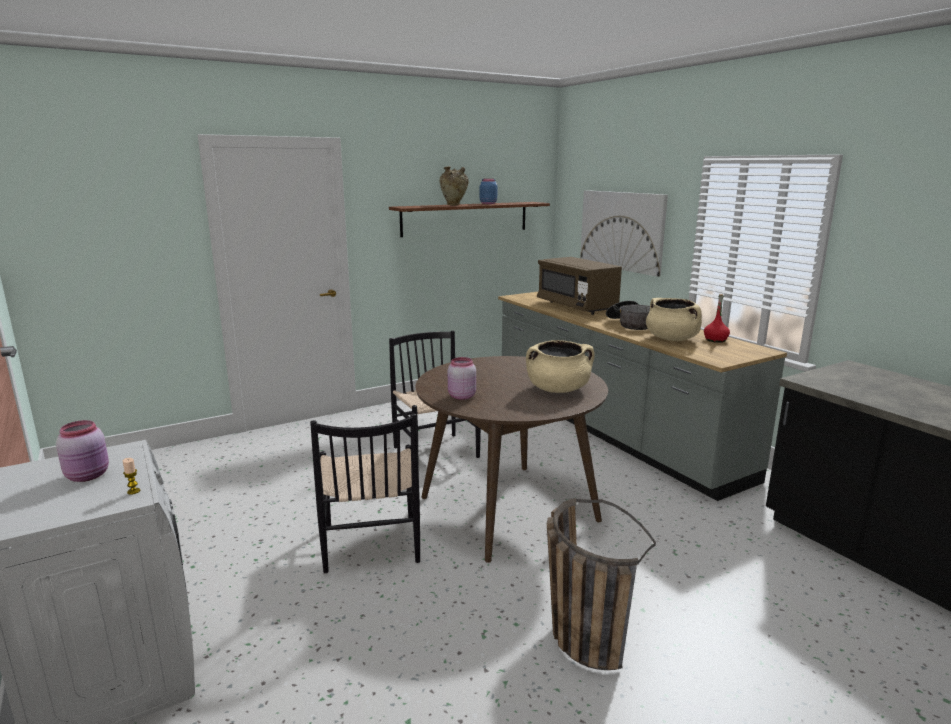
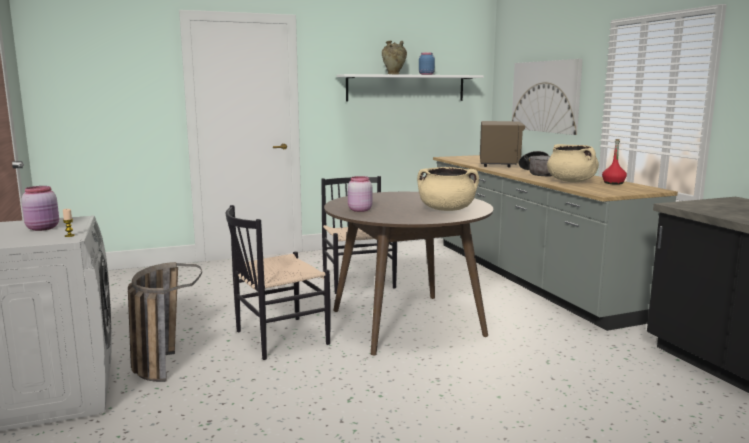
camera: 10 degrees right, 5 degrees down
black chair [310,413,420,573] -> black chair turned 60 degrees clockwise [226,205,331,360]
brown shelf [389,202,550,237] -> white shelf [336,74,484,102]
brown microwave [537,257,622,315] -> brown microwave turned 150 degrees counterclockwise [480,121,525,167]
basket [547,498,656,670] -> basket moved to [128,262,202,382]

